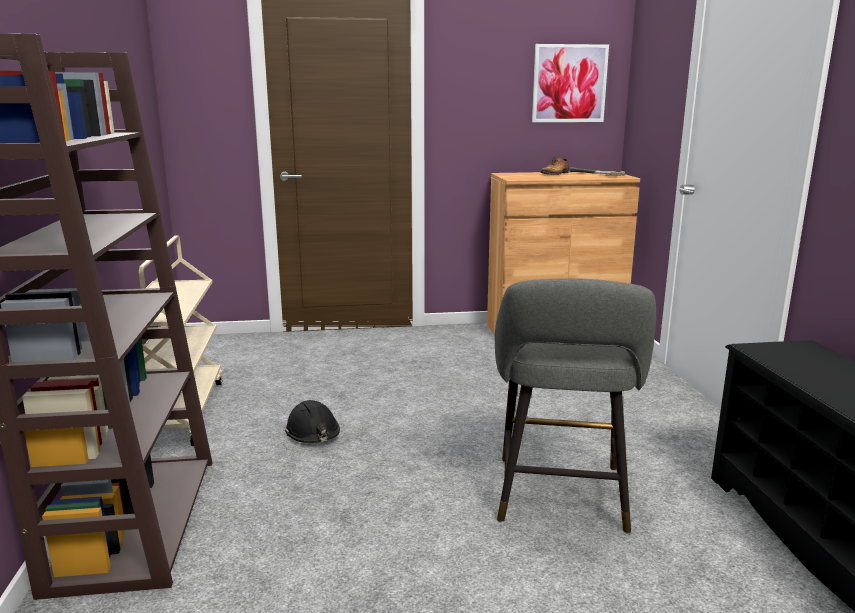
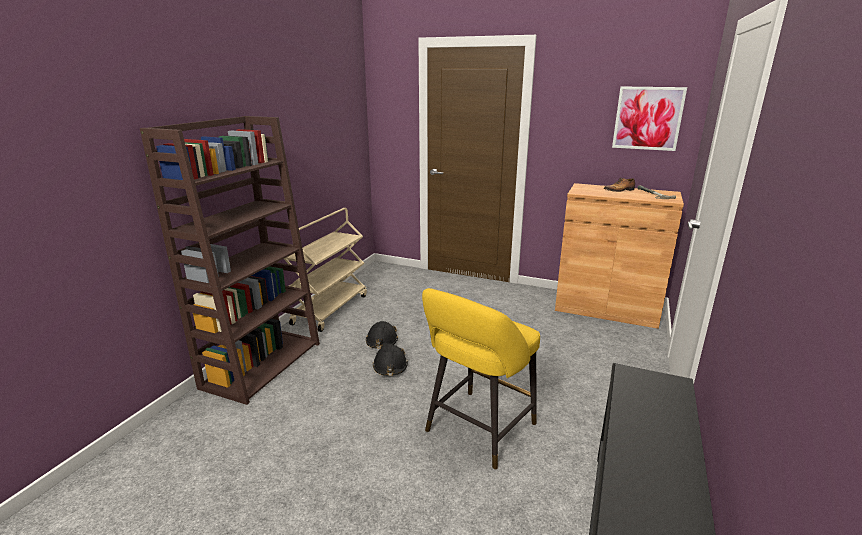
camera: 30 degrees right, 5 degrees up
grey stool [495,278,656,533] -> yellow stool [422,288,540,470]
none -> black hard hat [373,344,408,376]

